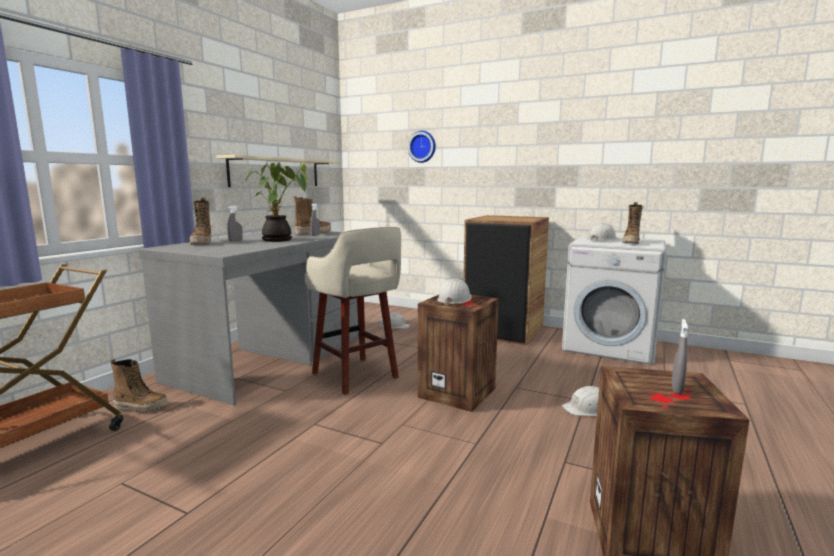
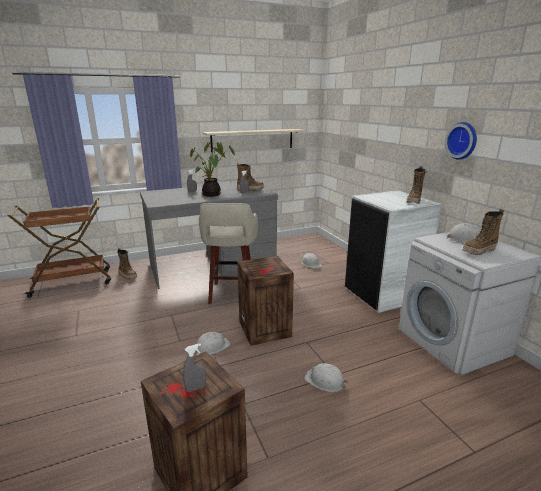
camera: 40 degrees right, 10 degrees up
boot [190,198,212,245] -> boot moved to [407,166,426,204]
wall clock [408,131,436,163] -> wall clock moved to [445,122,477,160]
white hard hat [437,278,472,305] -> white hard hat moved to [194,332,231,355]
brown cabinet [463,215,549,345] -> white cabinet [345,190,442,313]

